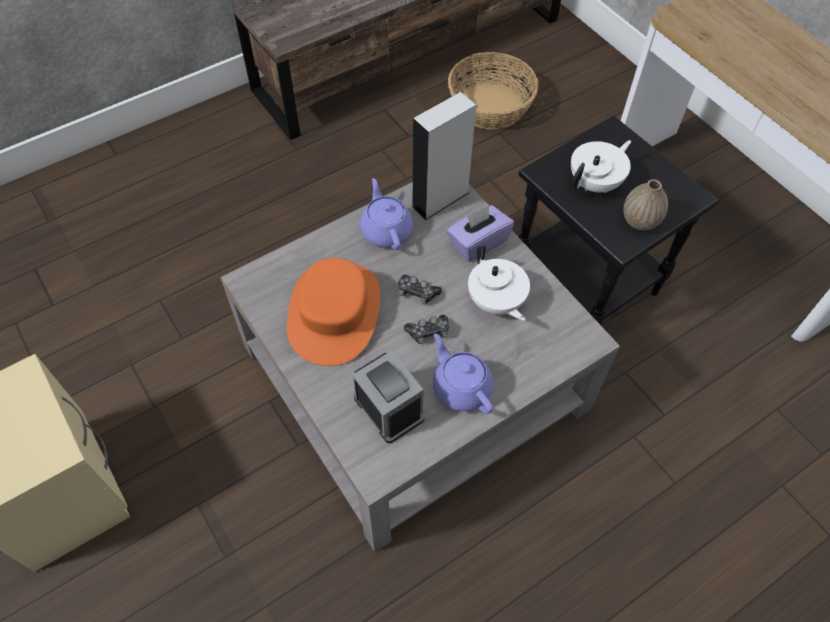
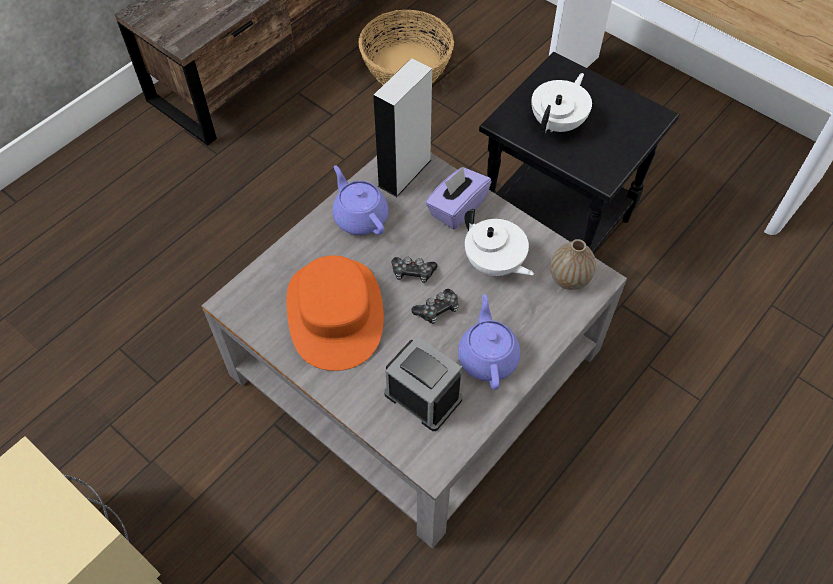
camera: 15 degrees left, 0 degrees up
purple teapot [433,333,493,414] -> purple teapot turned 45 degrees clockwise [458,294,520,390]
vase [623,179,668,231] -> vase moved to [550,239,596,290]

